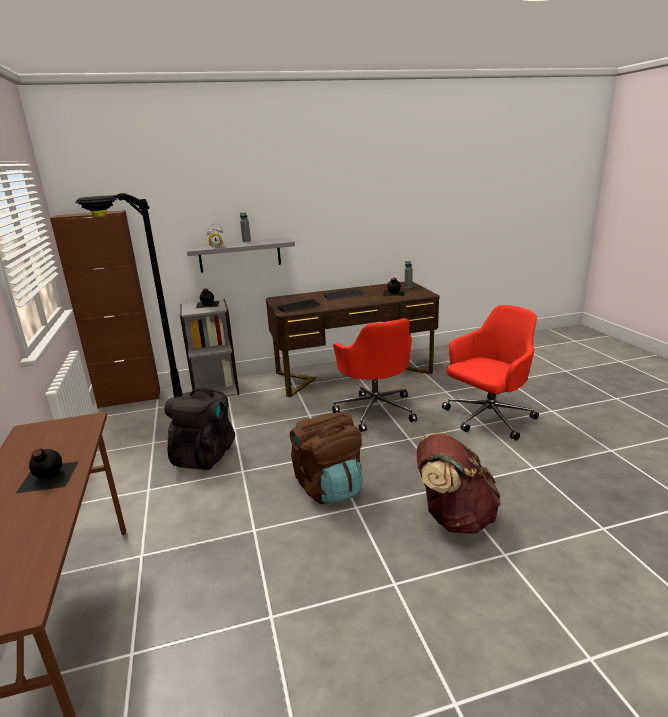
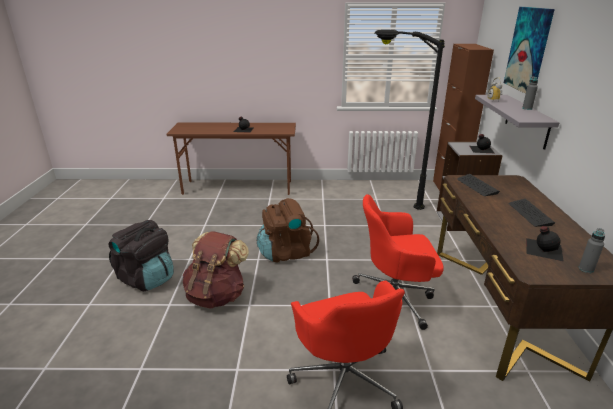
camera: 105 degrees right, 5 degrees up
black backpack [164,387,235,470] -> black backpack moved to [109,220,174,291]
none -> picture [504,7,555,94]

